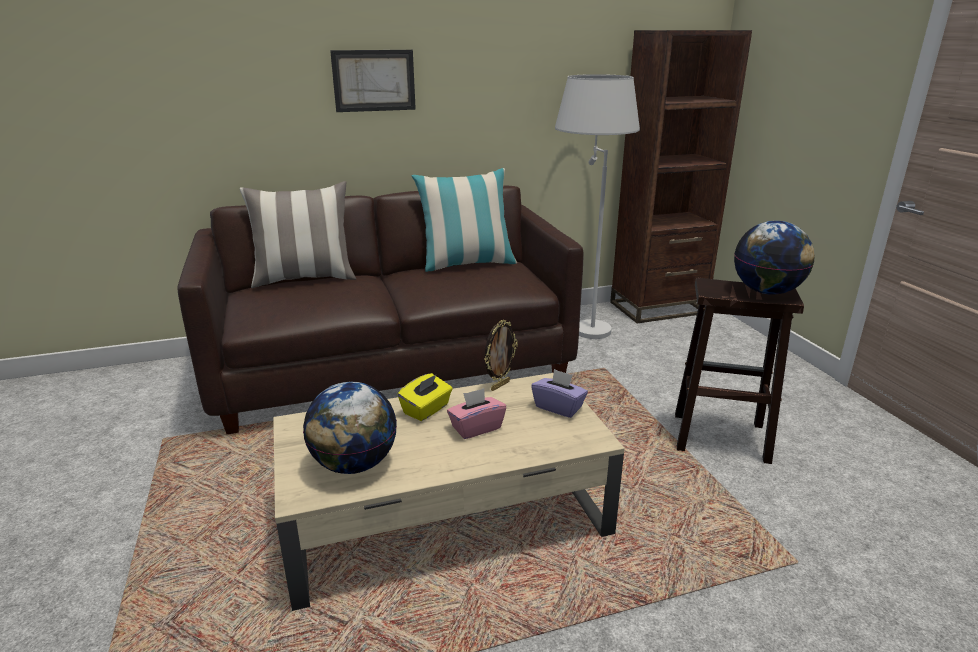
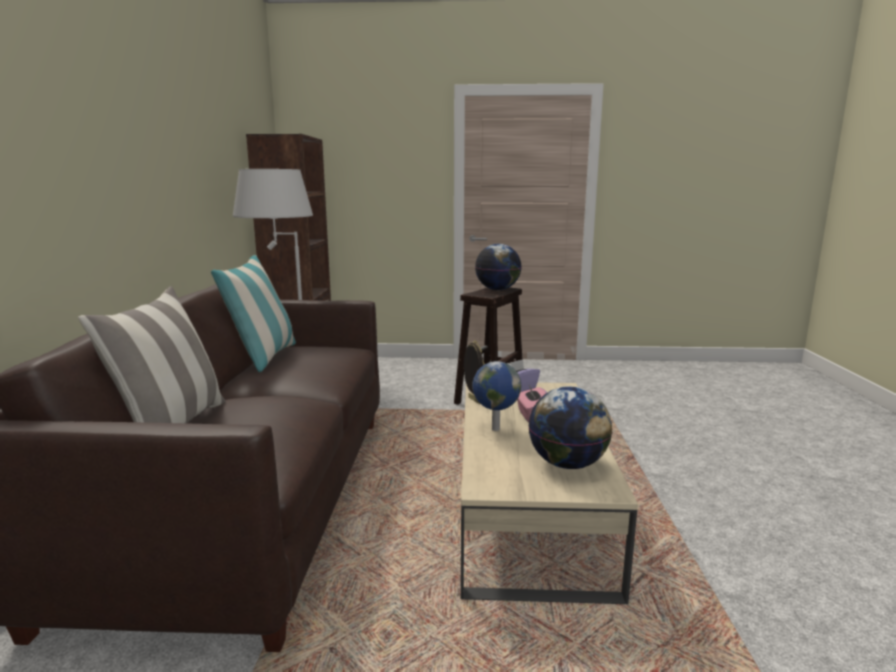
camera: 70 degrees left, 10 degrees down
picture [330,50,416,112] -> none
yellow tissue box [398,373,452,421] -> globe [472,361,521,431]

